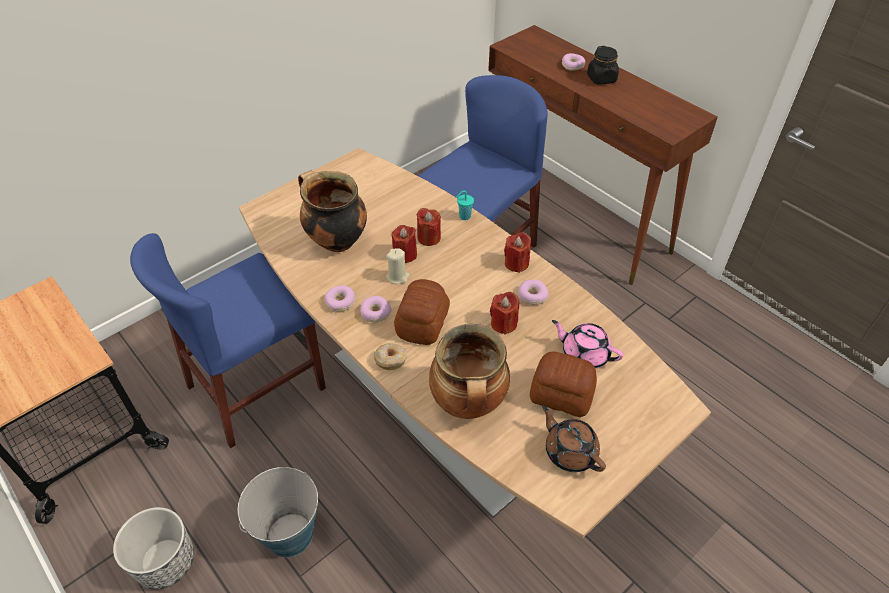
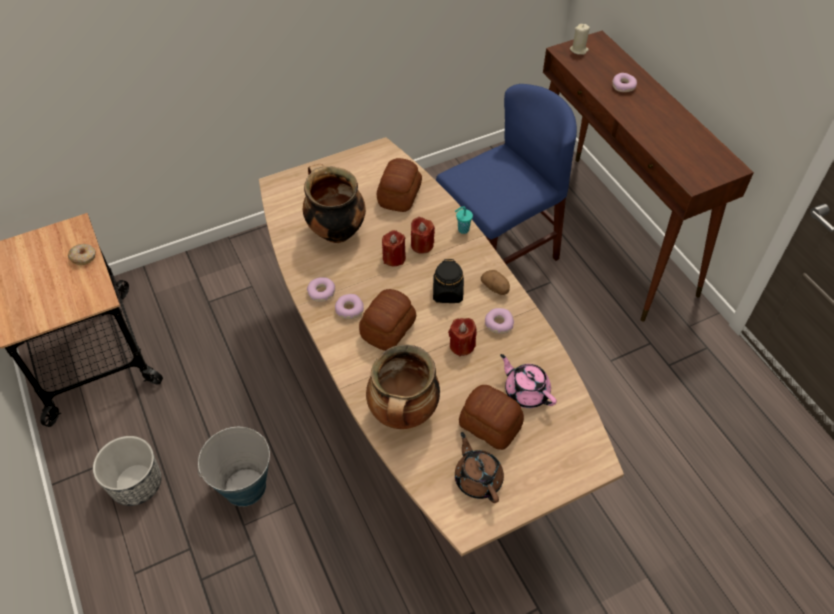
camera: 15 degrees right, 5 degrees up
blue chair [130,233,326,448] -> none
donut [374,343,407,370] -> donut moved to [68,244,96,265]
beige candle [386,248,410,284] -> beige candle moved to [570,24,590,55]
red candle [504,232,531,273] -> potato [481,270,510,295]
black jar [587,46,619,85] -> black jar moved to [433,259,464,303]
none -> bread [377,158,422,212]

